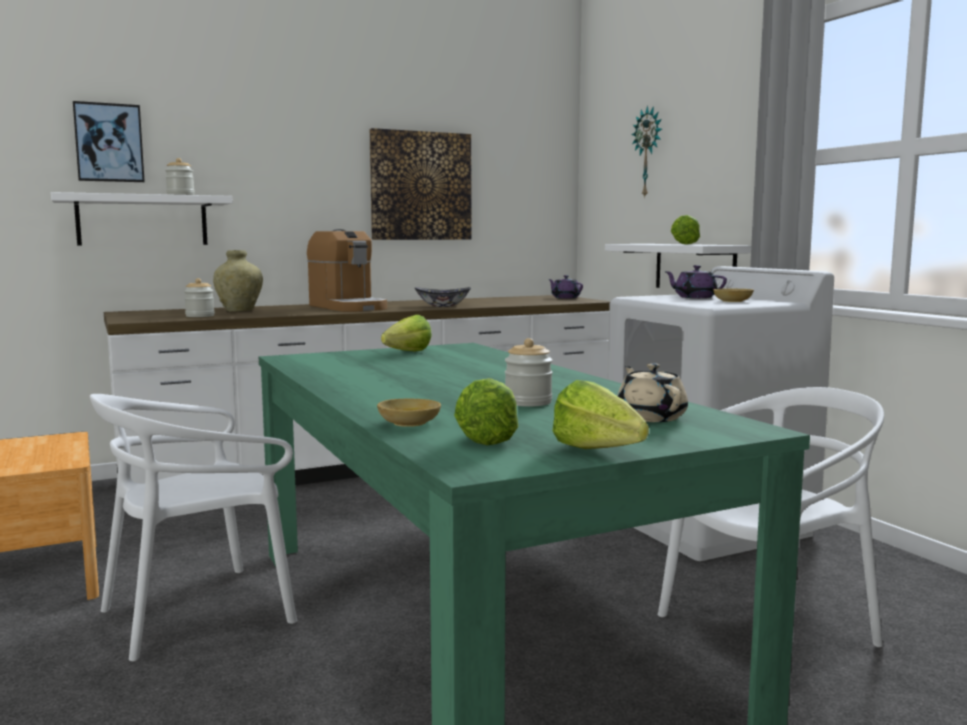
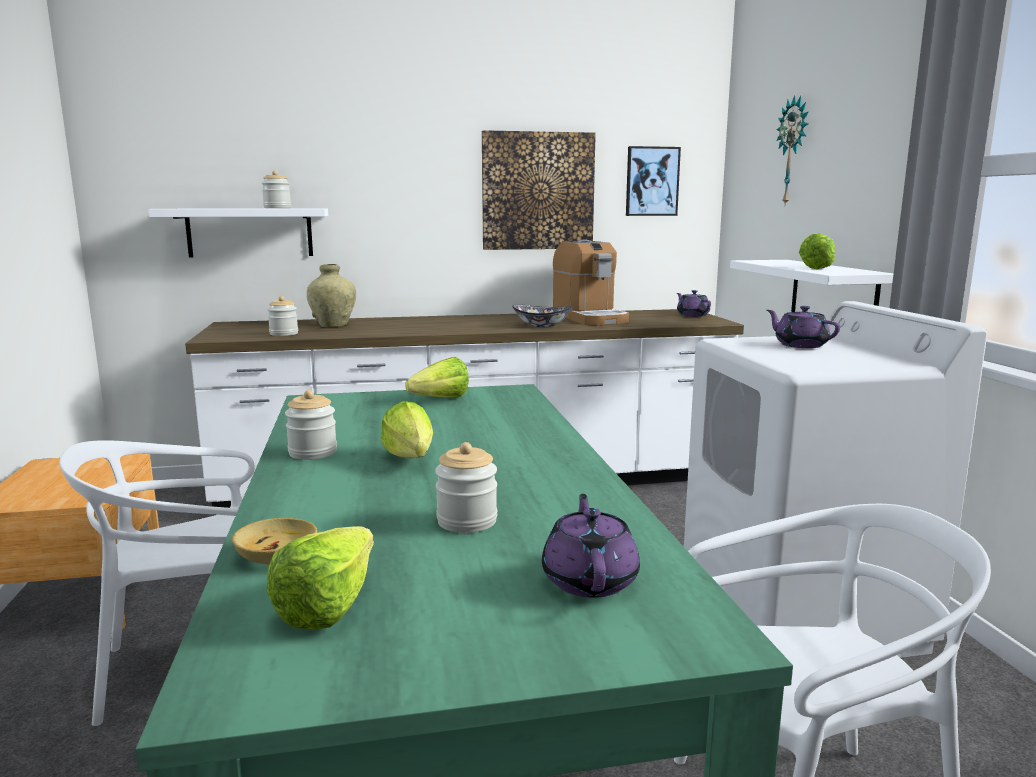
camera: 15 degrees right, 5 degrees up
picture [73,101,145,182] -> picture moved to [626,146,681,216]
coffee machine [307,229,387,312] -> coffee machine moved to [553,240,629,325]
lettuce [552,380,649,449] -> lettuce moved to [381,401,433,458]
beige teapot [617,363,688,422] -> purple teapot [542,494,640,598]
beige bowl [713,289,754,302] -> none
none -> jar [285,390,337,460]

